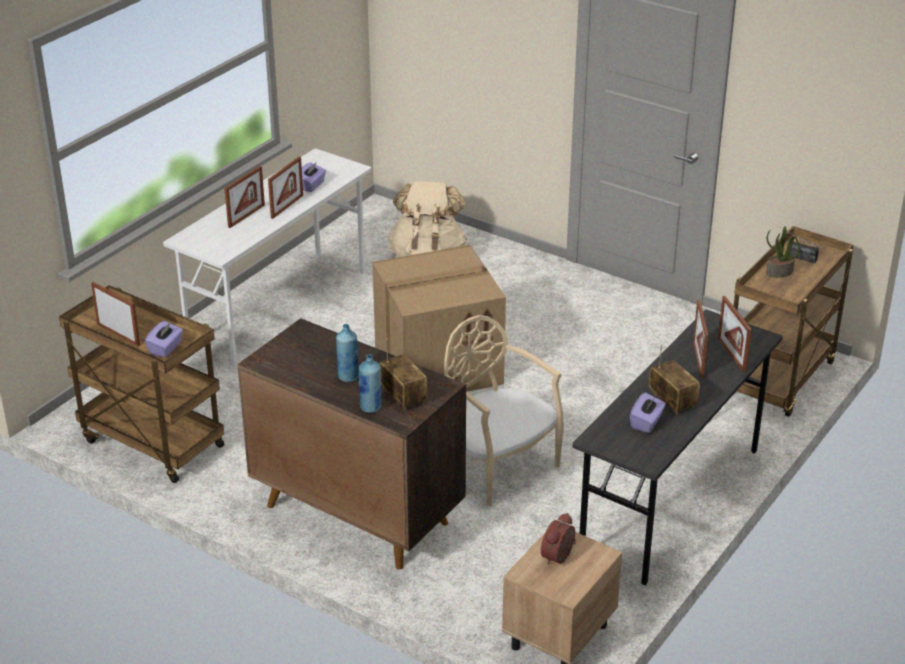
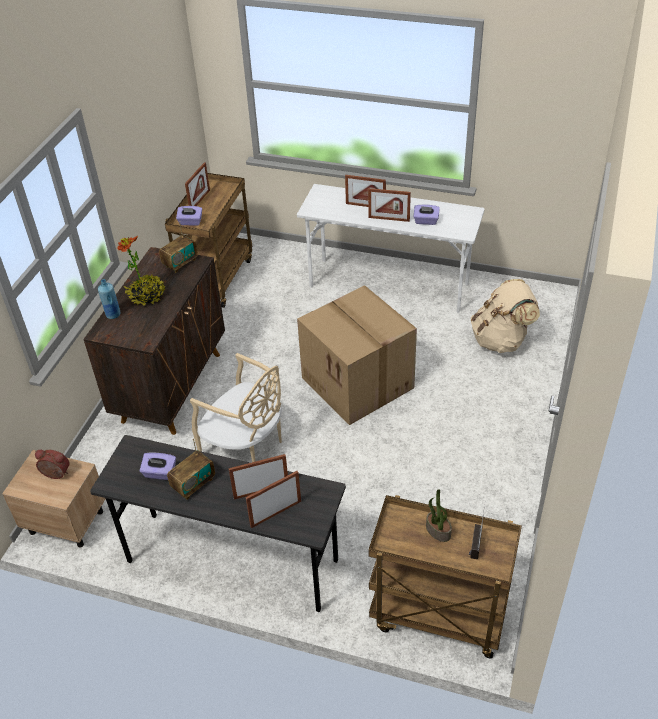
camera: 75 degrees right, 10 degrees up
blue bottle [336,324,359,382] -> potted plant [117,236,165,306]
radio [379,339,427,410] -> radio moved to [159,221,198,273]
beige chair [444,315,564,506] -> beige chair turned 90 degrees clockwise [190,353,282,462]

